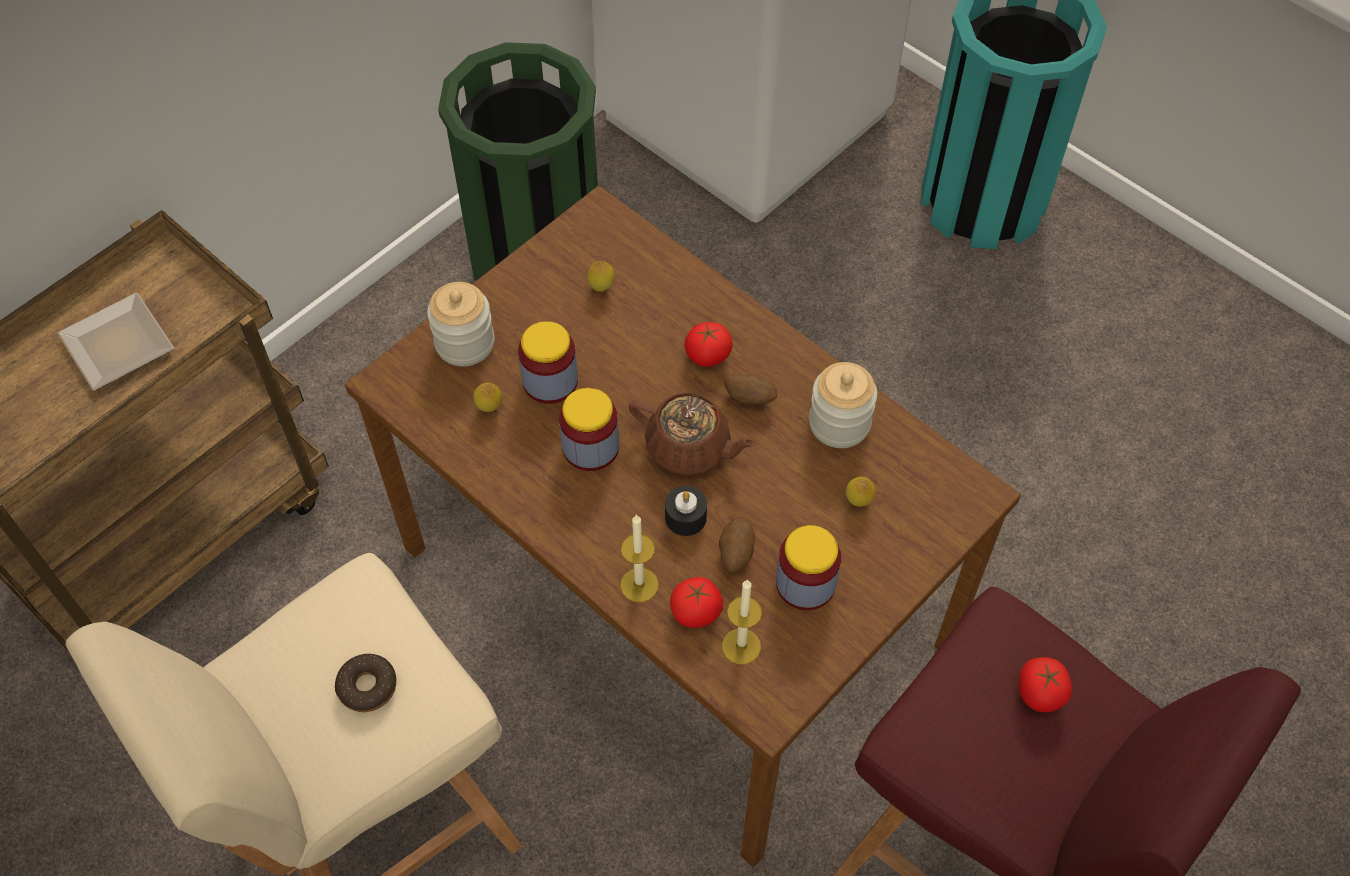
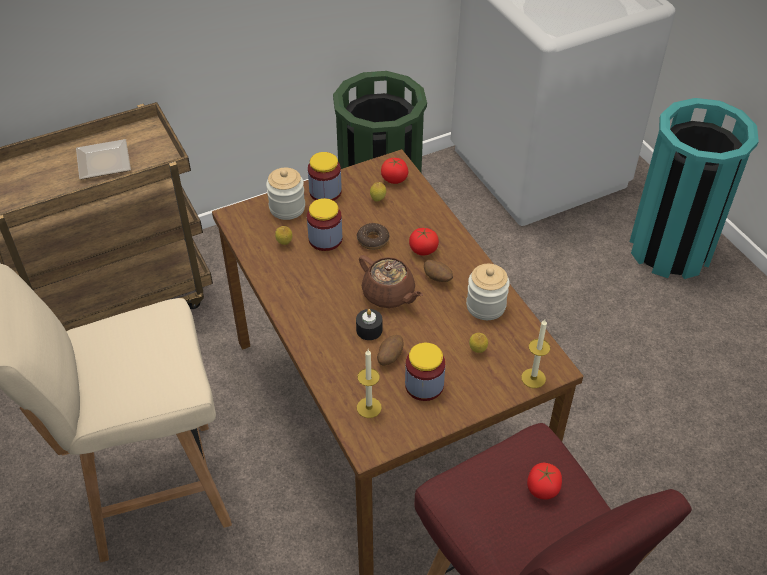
camera: 20 degrees right, 10 degrees down
donut [335,654,397,712] -> donut moved to [357,223,389,250]
jar [559,388,619,471] -> jar moved to [308,152,342,201]
candle [620,515,659,602] -> candle moved to [521,319,550,388]
tomato [670,577,723,628] -> tomato moved to [381,158,408,184]

